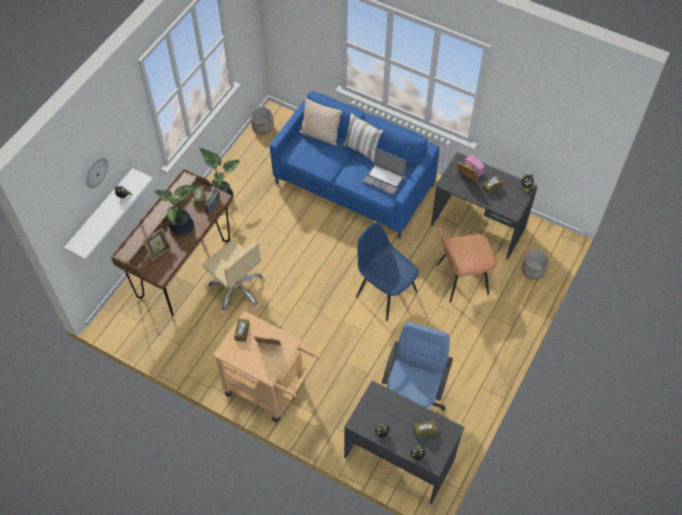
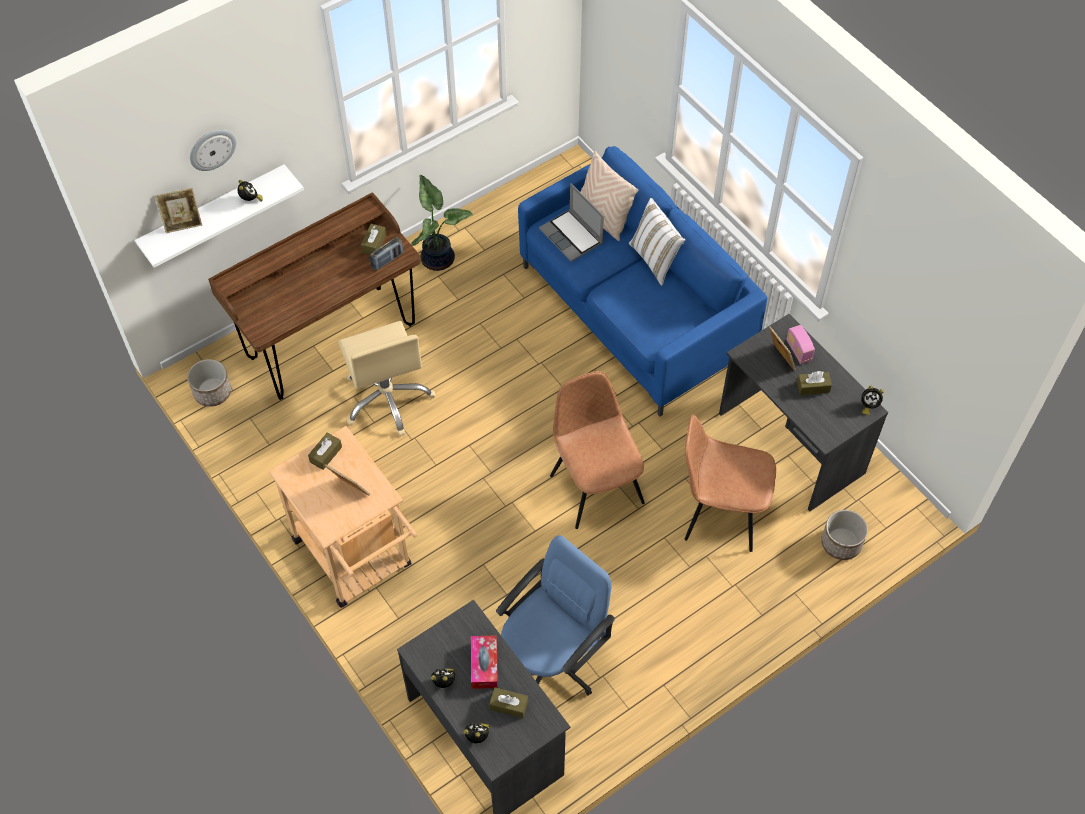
camera: 25 degrees right, 0 degrees up
picture frame [143,228,171,261] -> picture frame moved to [155,188,202,233]
potted plant [154,185,203,236] -> none
planter [251,107,274,134] -> planter moved to [187,359,231,407]
blue chair [356,222,419,321] -> brown chair [550,371,645,529]
laptop [363,148,406,195] -> laptop moved to [539,183,604,262]
none -> tissue box [471,635,498,689]

